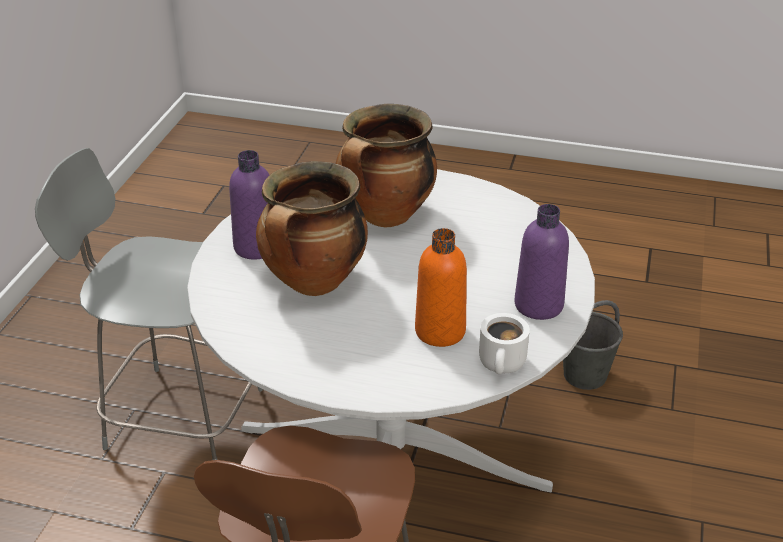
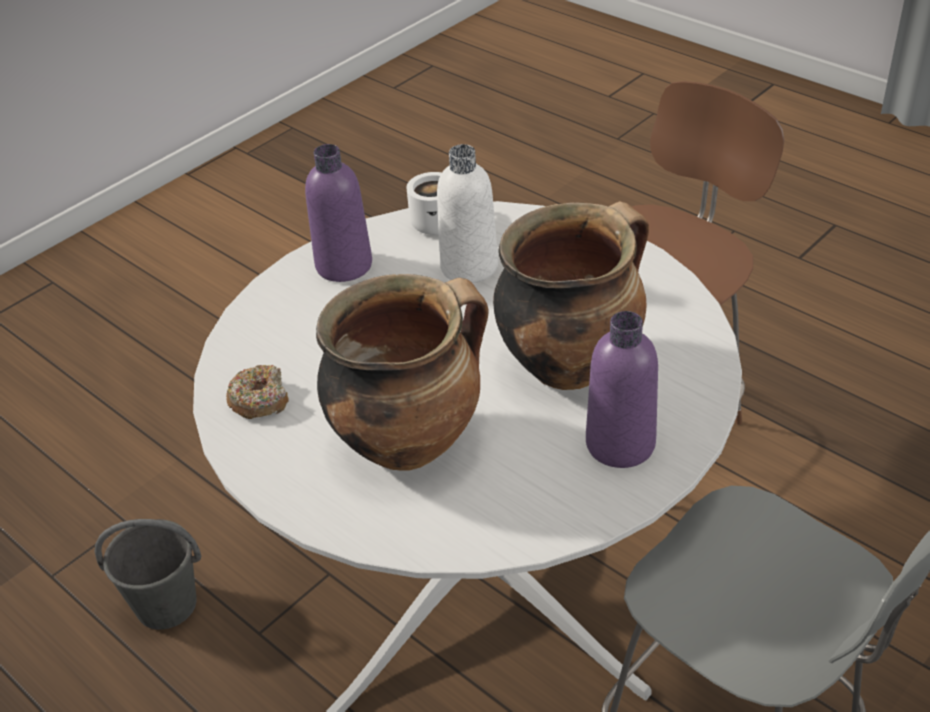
camera: 150 degrees left, 5 degrees up
orange bottle [415,228,467,347] -> white bottle [437,144,498,283]
none -> donut [226,365,288,419]

